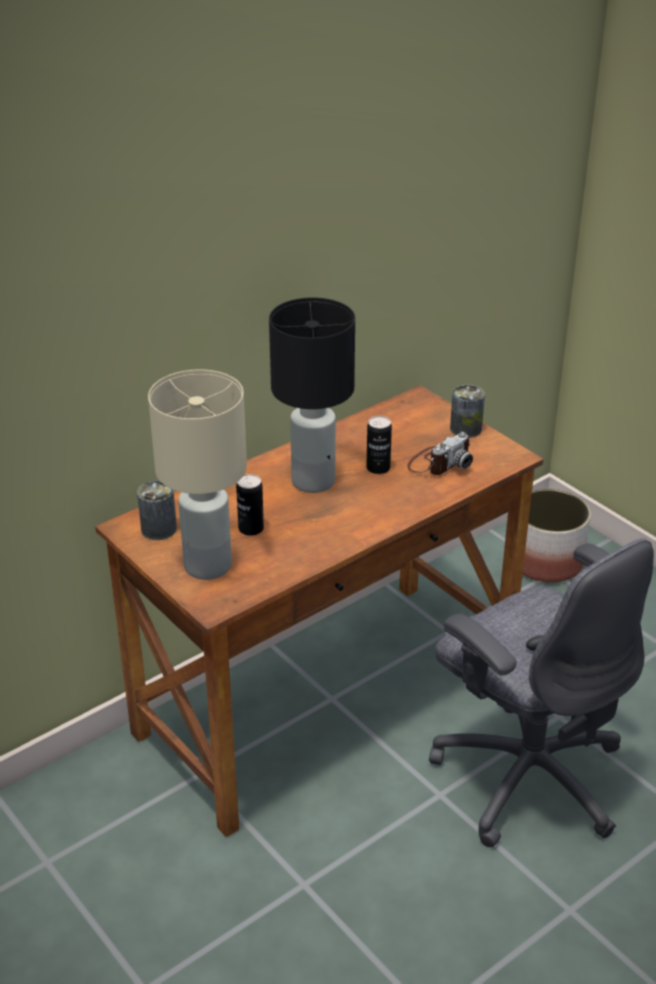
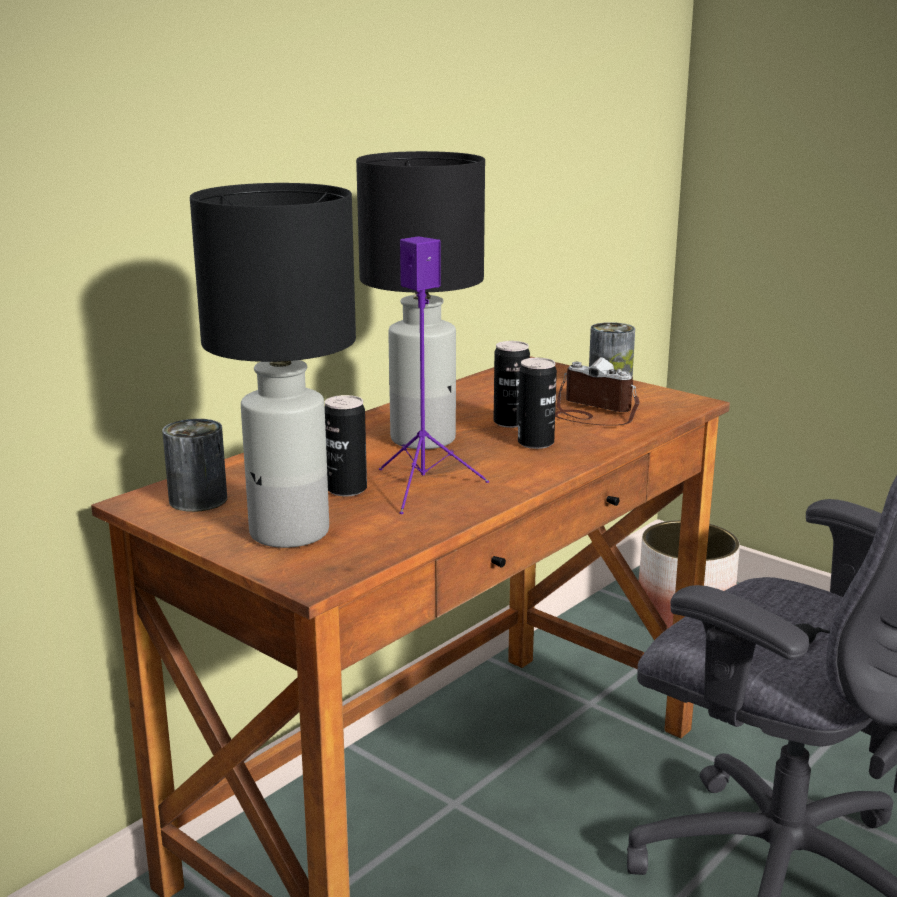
camera: 10 degrees left, 15 degrees down
beige table lamp [148,369,247,580] -> black table lamp [190,183,356,548]
camera [407,432,473,475] -> camera turned 90 degrees counterclockwise [555,357,640,426]
none -> purple speaker [379,236,489,514]
none -> can [518,358,557,449]

